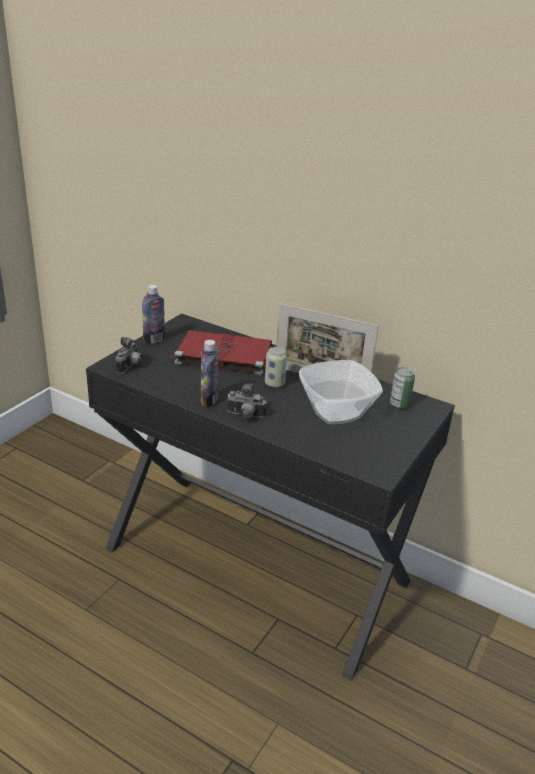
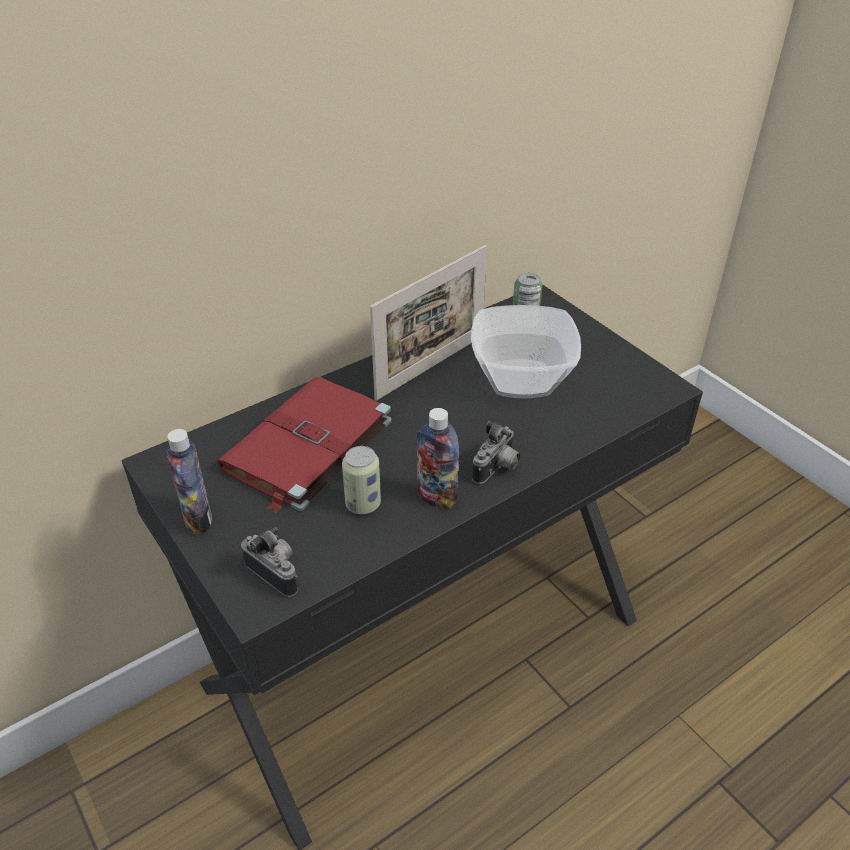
camera: 65 degrees left, 10 degrees up
can [265,347,287,388] -> can moved to [342,446,381,514]

